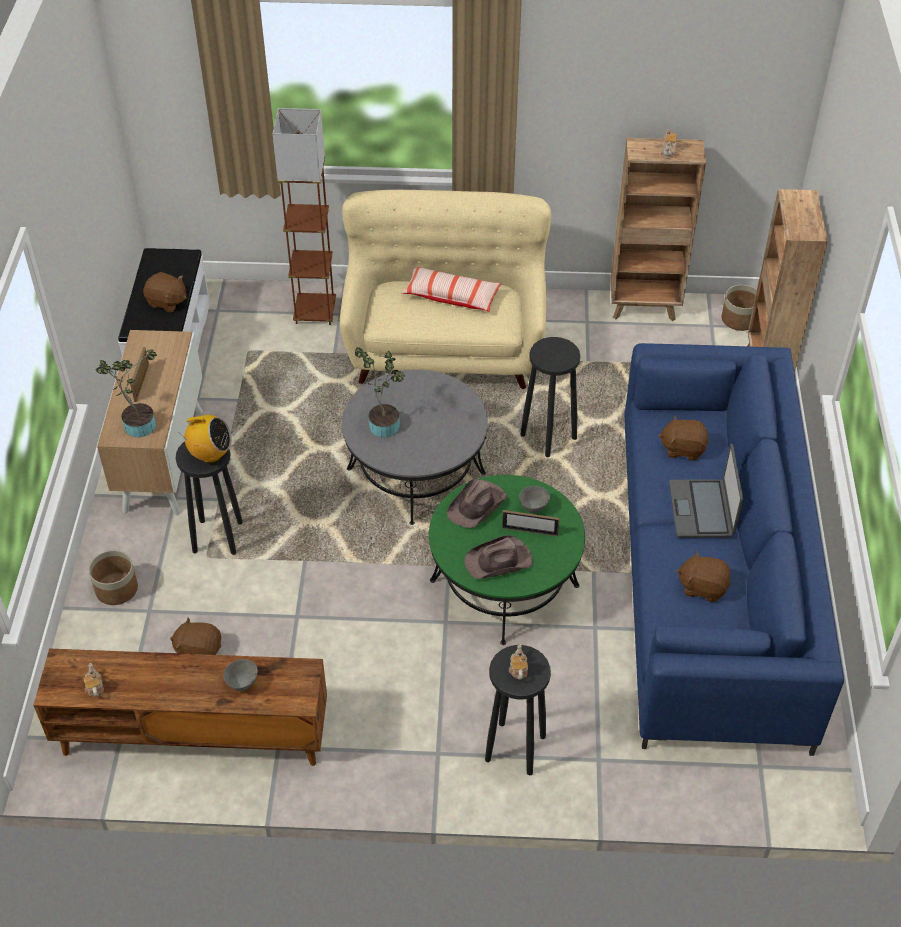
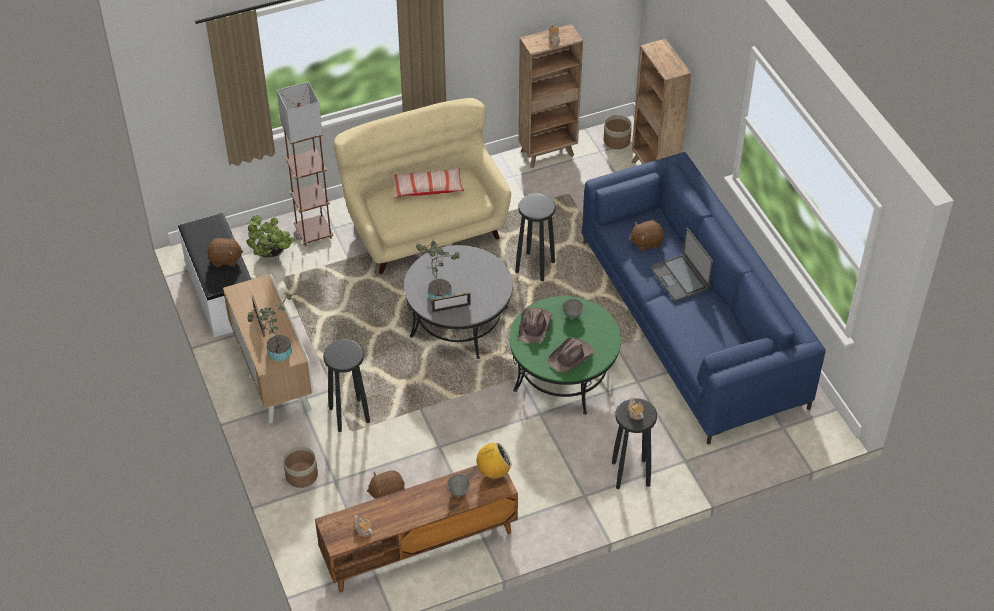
camera: 25 degrees left, 0 degrees up
radio [178,415,232,463] -> radio moved to [476,443,512,479]
picture frame [502,510,560,536] -> picture frame moved to [431,292,471,313]
brown plush toy [676,551,731,602] -> none
none -> potted plant [246,215,294,261]

